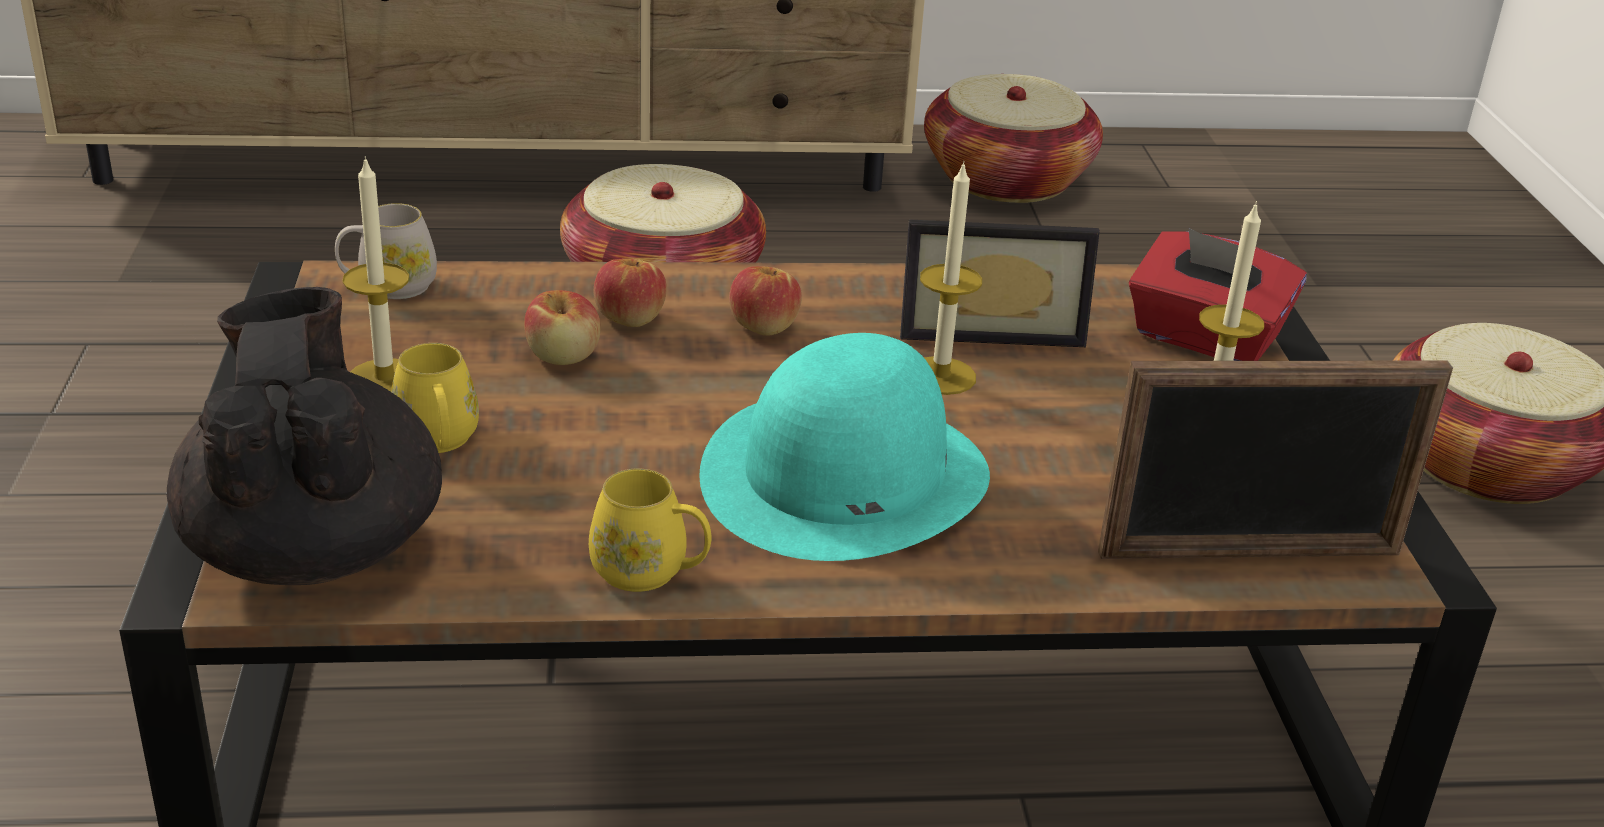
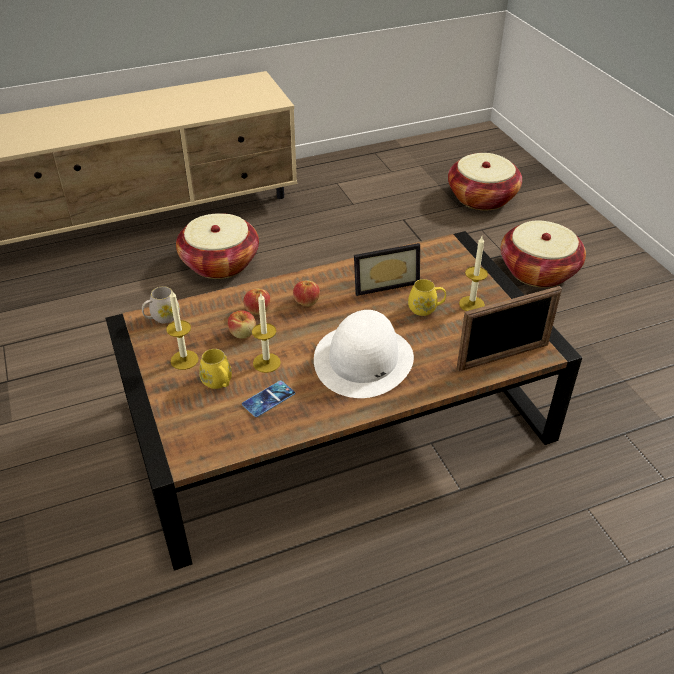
camera: 15 degrees left, 10 degrees up
black teapot [167,287,442,585] -> none
yellow mug [589,469,711,592] -> yellow mug moved to [408,279,446,316]
turquoise hat [699,333,990,561] -> white hat [314,310,414,398]
candle [920,161,982,395] -> candle moved to [252,293,281,373]
basket [924,74,1103,203] -> basket moved to [448,153,522,211]
red tissue box [1129,228,1307,361] -> none
none -> phone [242,380,295,417]

